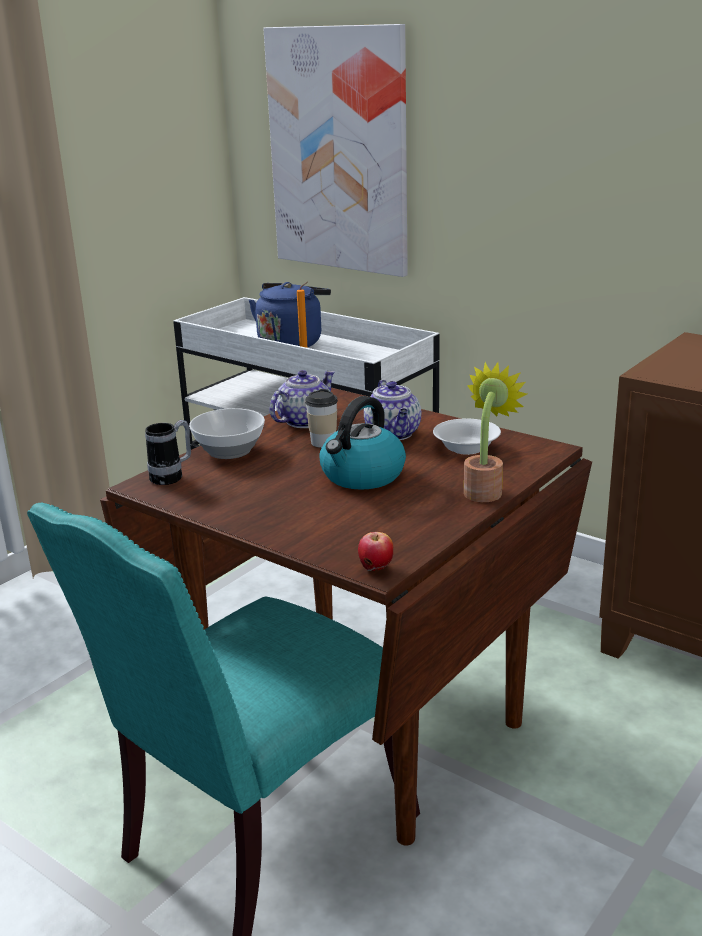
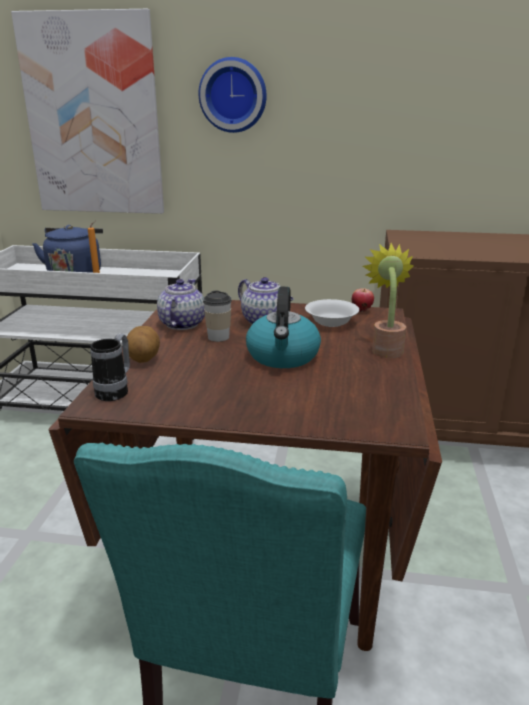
camera: 30 degrees left, 0 degrees up
bowl [189,408,265,459] -> potato [127,326,160,363]
apple [358,532,393,571] -> apple moved to [352,288,374,312]
none -> wall clock [199,57,267,133]

